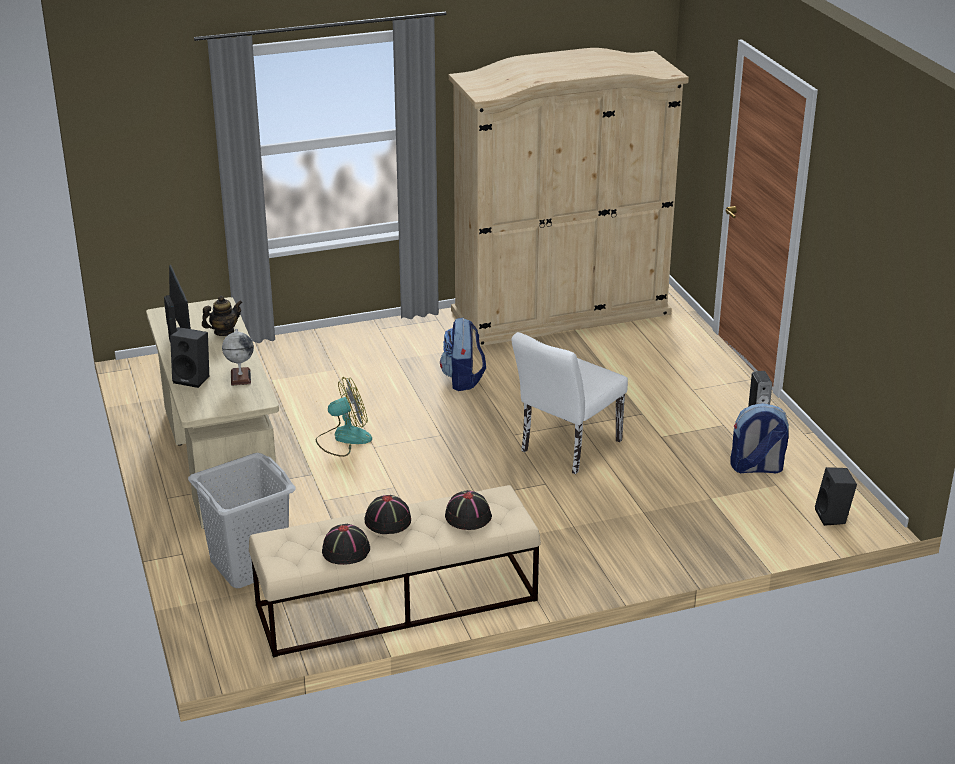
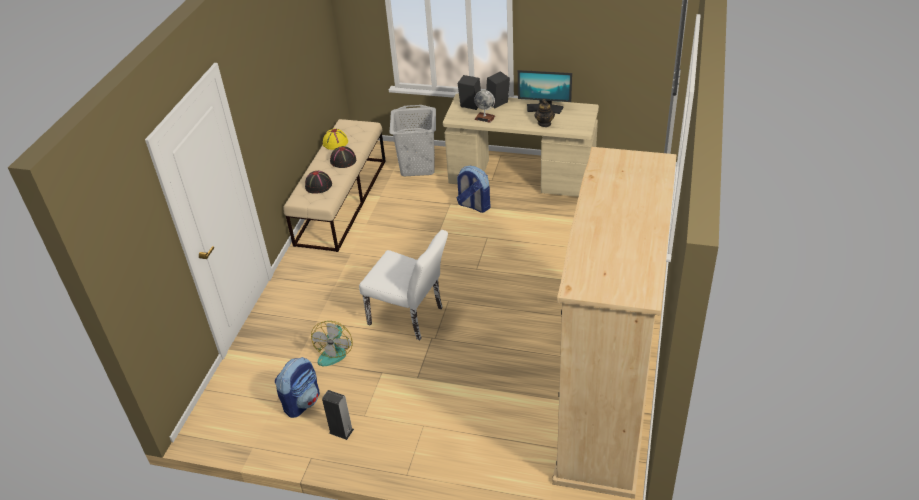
camera: 125 degrees right, 10 degrees up
fan [316,377,372,457] -> fan moved to [311,321,353,366]
black hat [322,524,370,565] -> yellow hat [323,129,348,150]
backpack [440,318,486,391] -> backpack moved to [457,166,491,213]
white chair [512,332,628,474] -> white chair turned 135 degrees clockwise [359,230,448,341]
black speaker [815,467,857,526] -> black speaker moved to [458,75,481,110]

